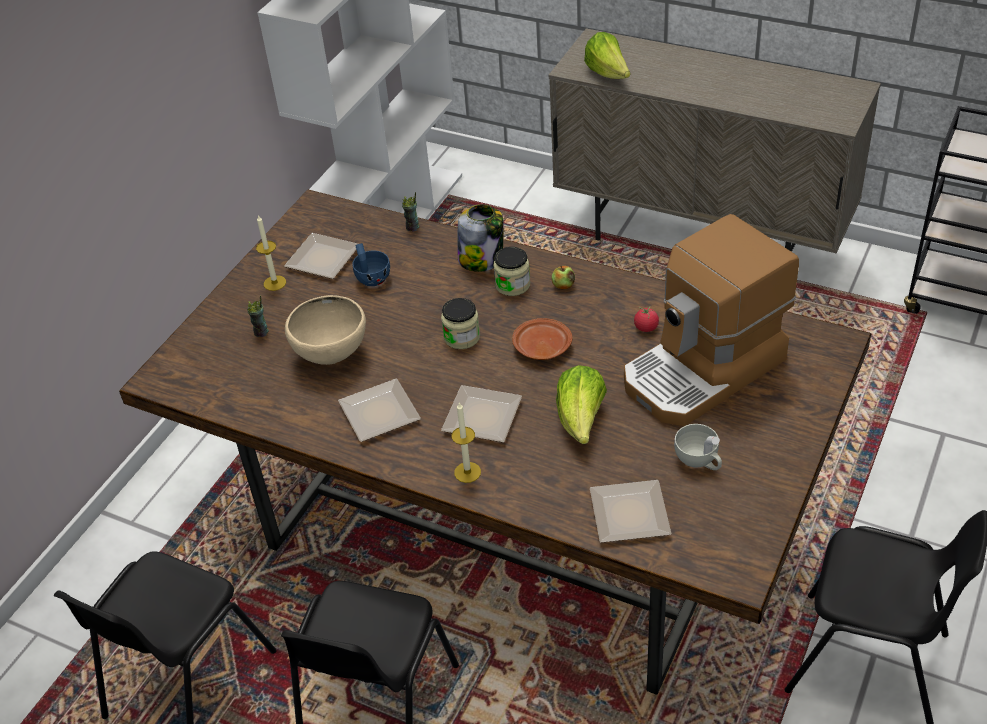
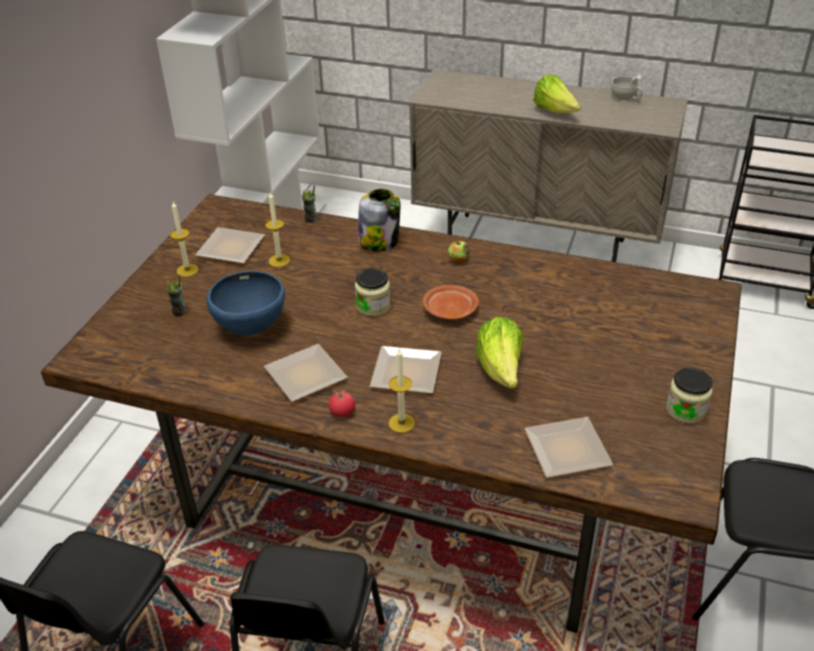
camera: 10 degrees left, 5 degrees down
beige bowl [285,295,366,365] -> blue bowl [207,271,285,335]
blue cup [352,243,390,286] -> candle [265,192,290,267]
jar [493,247,530,296] -> jar moved to [666,368,713,423]
lettuce [584,32,631,79] -> lettuce moved to [533,75,581,113]
coffee machine [624,214,799,426] -> none
tomato [634,307,659,332] -> tomato moved to [329,390,355,417]
white cup [674,424,722,470] -> white cup moved to [611,75,643,100]

